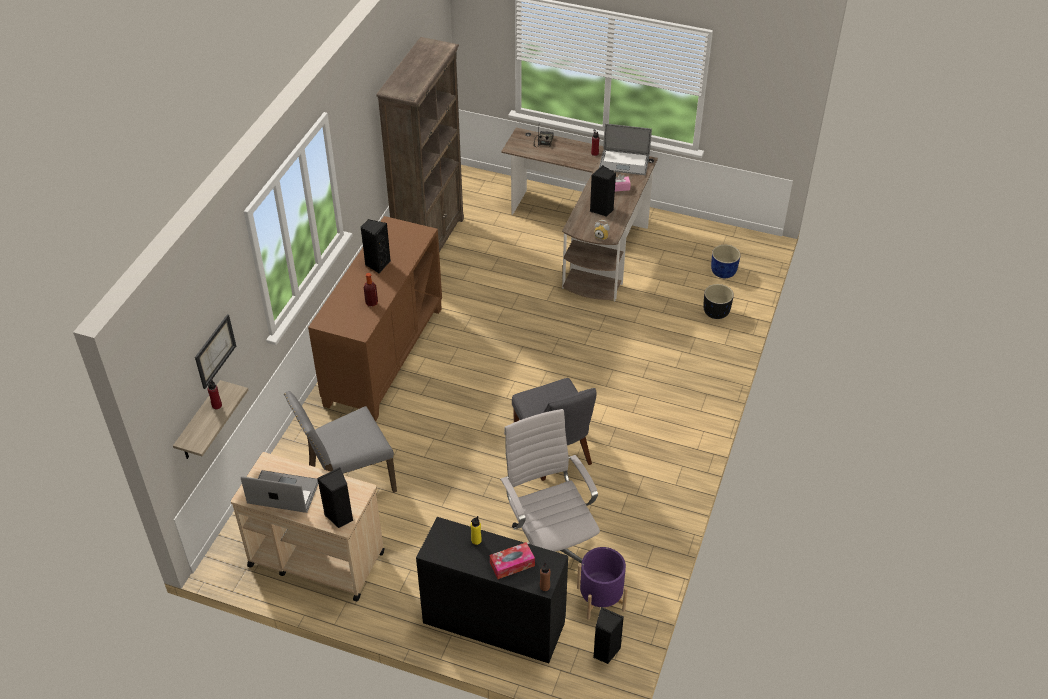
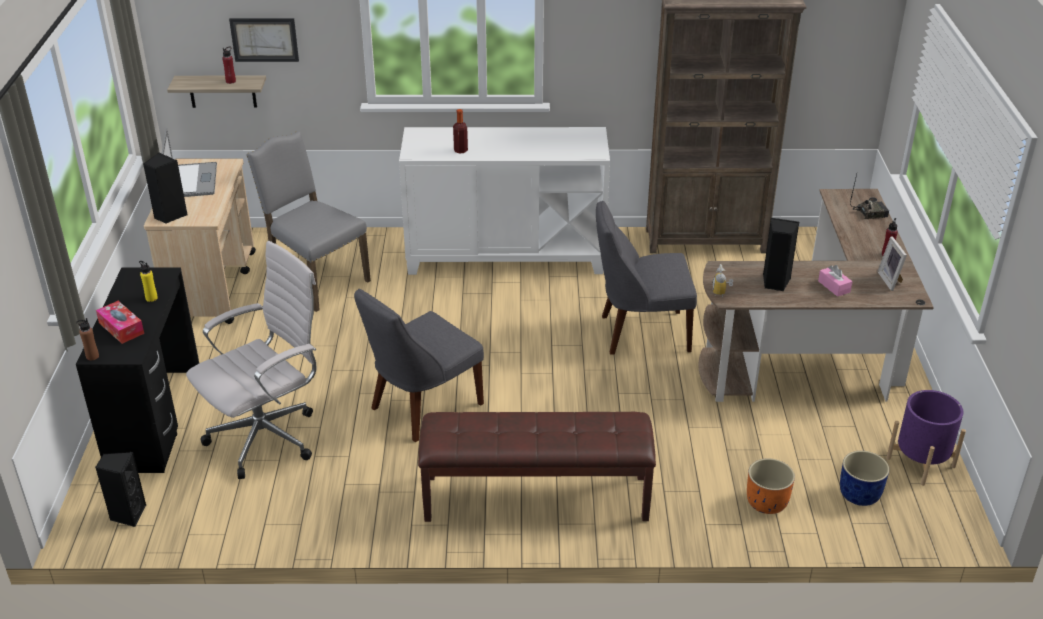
camera: 70 degrees right, 10 degrees down
brown cabinet [308,216,442,422] -> white cabinet [399,127,610,275]
black speaker [361,219,391,273] -> none
purple planter [577,547,628,620] -> purple planter moved to [886,390,966,486]
laptop [599,123,652,175] -> picture frame [877,237,907,291]
black planter [703,284,734,319] -> orange planter [747,458,795,514]
none -> brown bench [418,412,656,522]
none -> grey chair [596,201,697,355]

